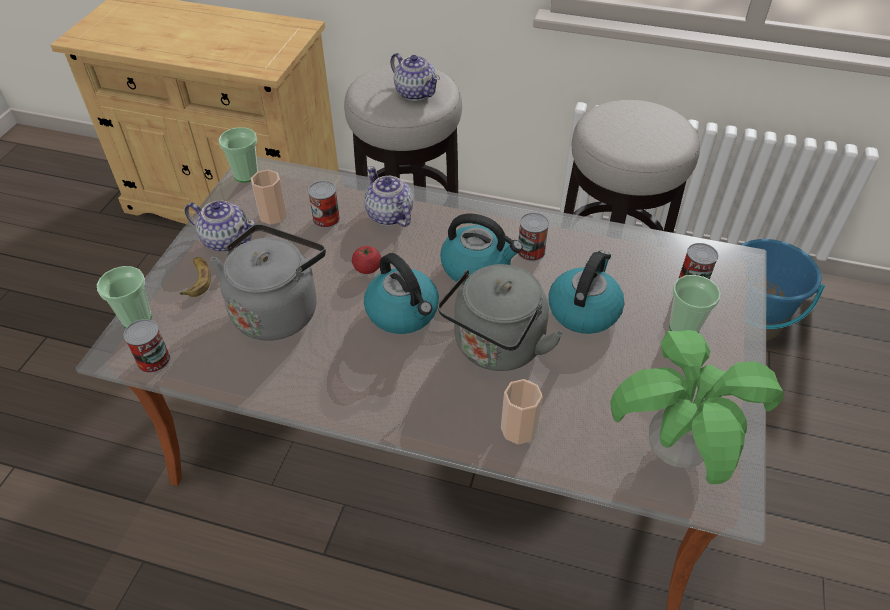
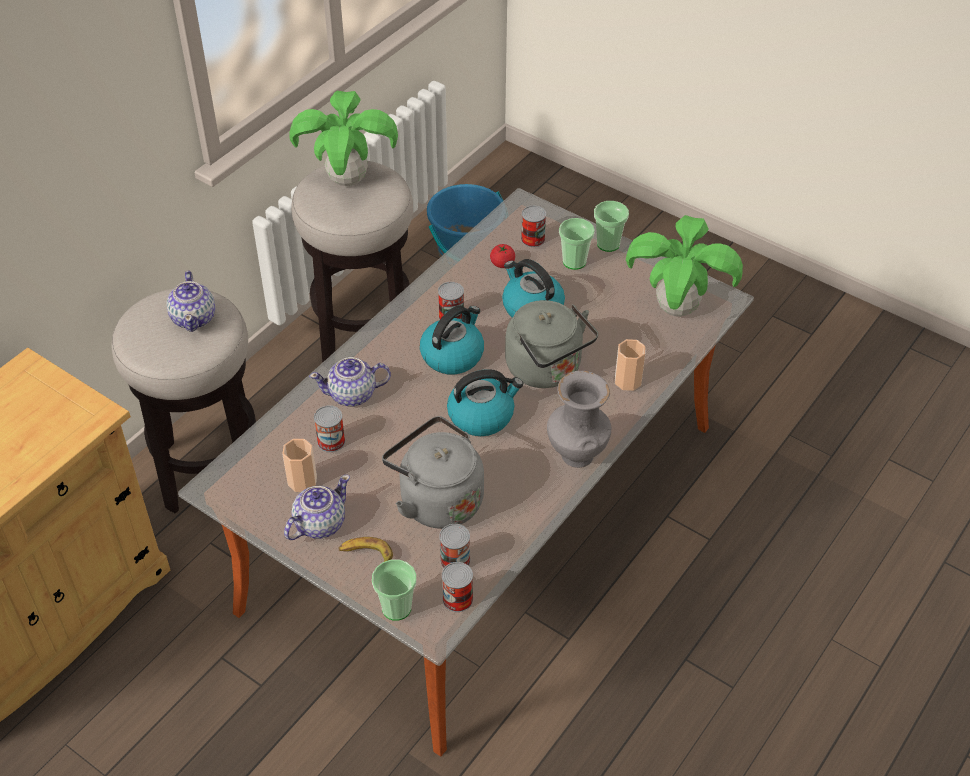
camera: 70 degrees left, 0 degrees up
cup [219,127,258,182] -> cup moved to [594,201,629,252]
tomato [352,246,381,274] -> tomato moved to [490,244,515,268]
teapot [390,53,440,101] -> teapot turned 105 degrees clockwise [167,271,215,332]
none -> potted plant [289,91,398,186]
none -> can [439,524,470,569]
none -> grey vase [547,371,611,468]

